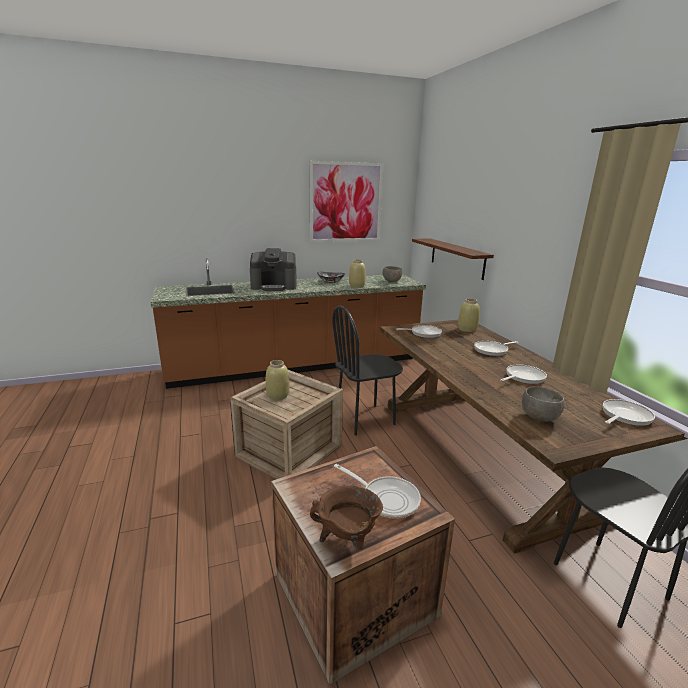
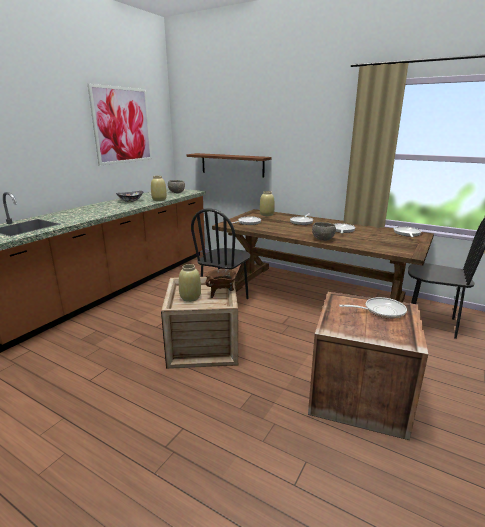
camera: 40 degrees left, 0 degrees up
coffee machine [250,248,297,291] -> none
brown cooking pot [310,485,383,550] -> brown cooking pot moved to [206,269,236,298]
grey bowl [522,386,565,422] -> grey bowl moved to [312,222,336,241]

